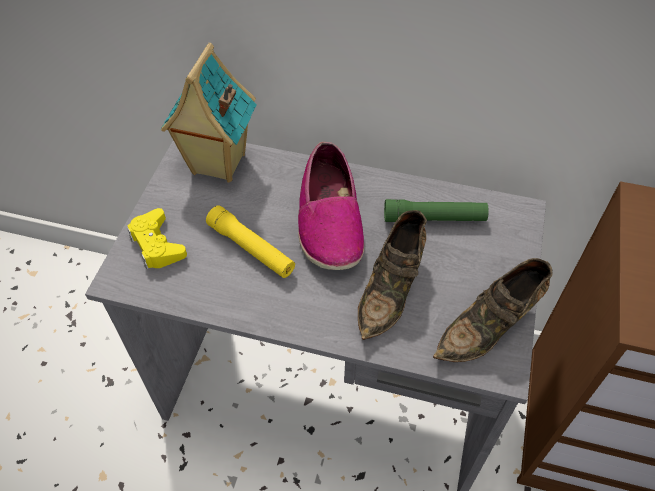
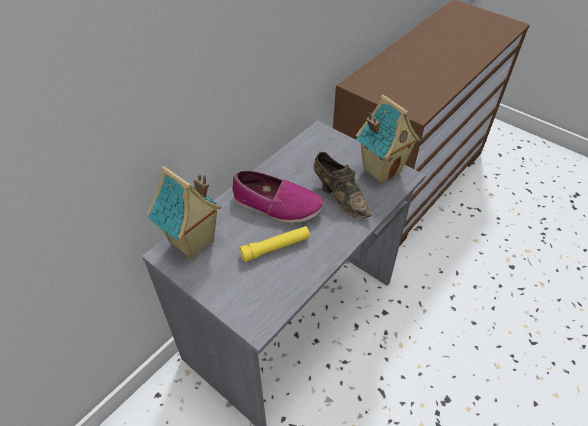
camera: 65 degrees left, 5 degrees down
yellow game controller [127,208,187,269] -> none
green flashlight [384,199,489,222] -> none
brown shoe [433,258,553,362] -> toy house [356,95,420,184]

